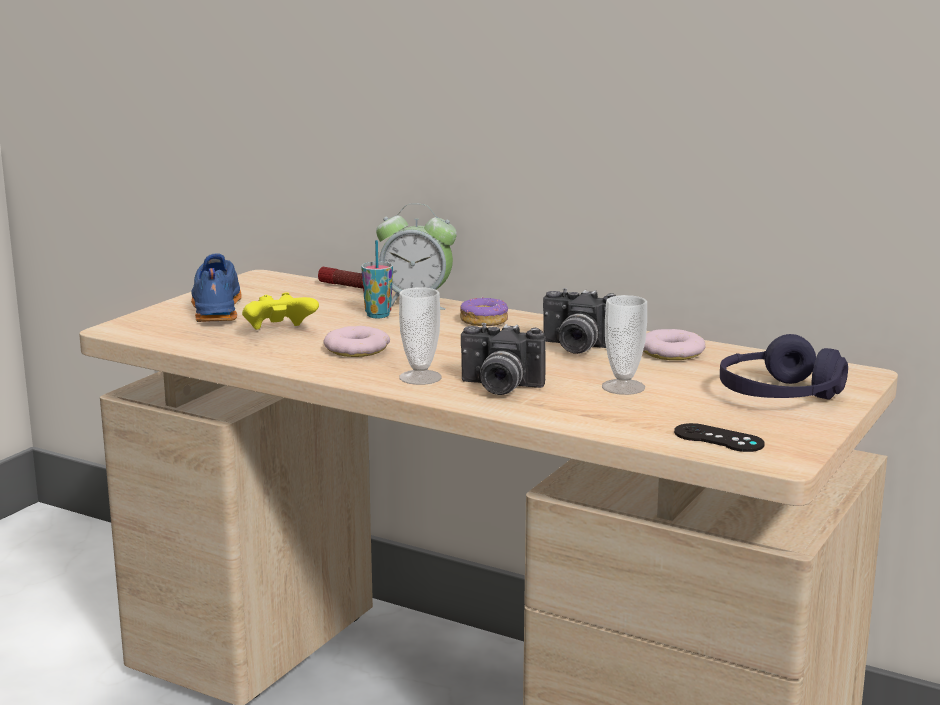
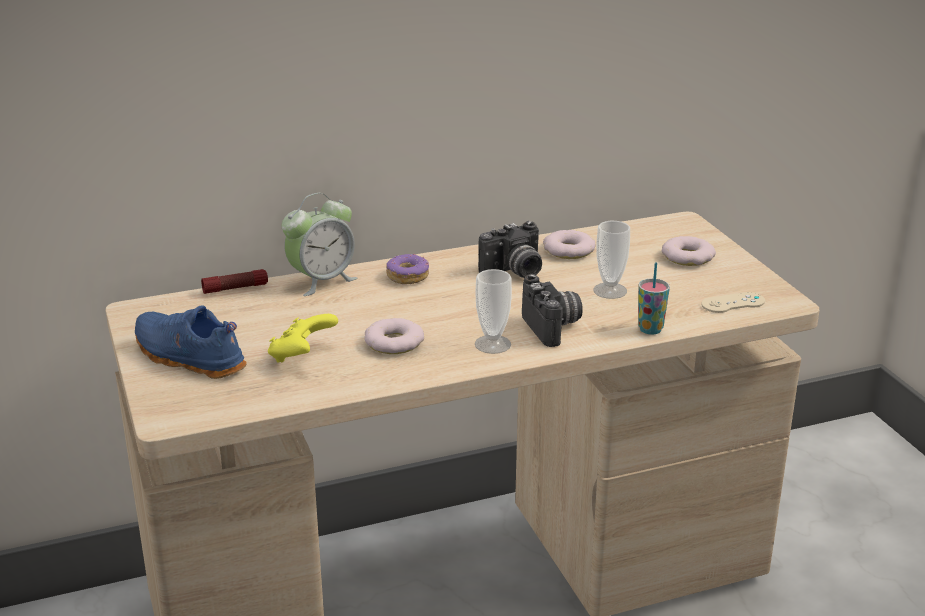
camera: 50 degrees left, 10 degrees up
cup [361,240,393,318] -> cup moved to [638,262,670,335]
camera [461,323,546,395] -> camera turned 75 degrees counterclockwise [522,274,583,347]
black game controller [674,423,765,452] -> beige game controller [701,292,765,313]
purple headphones [720,334,848,400] -> donut [662,236,716,266]

